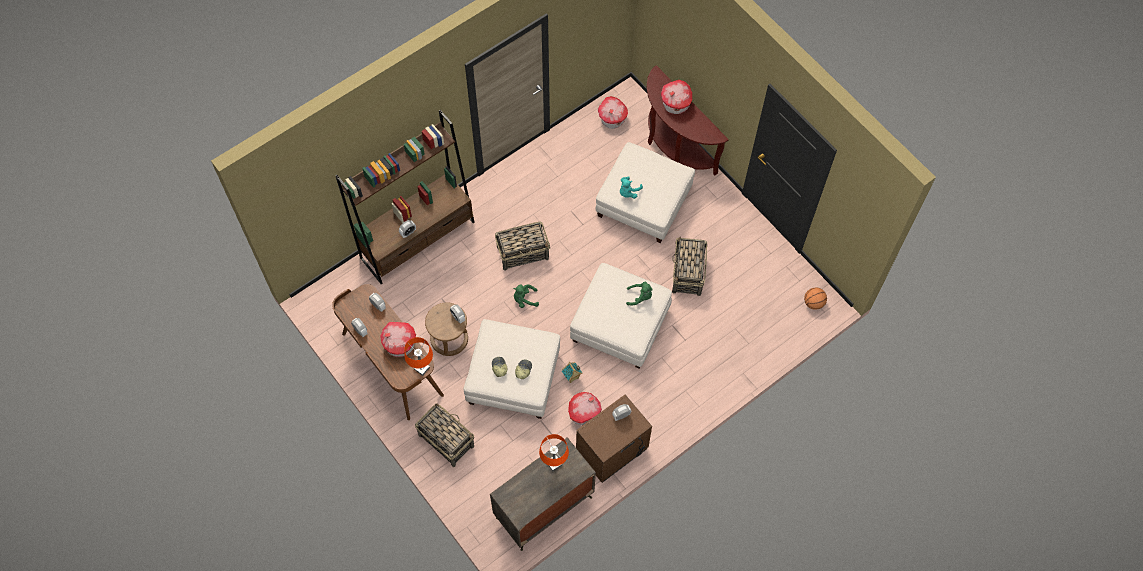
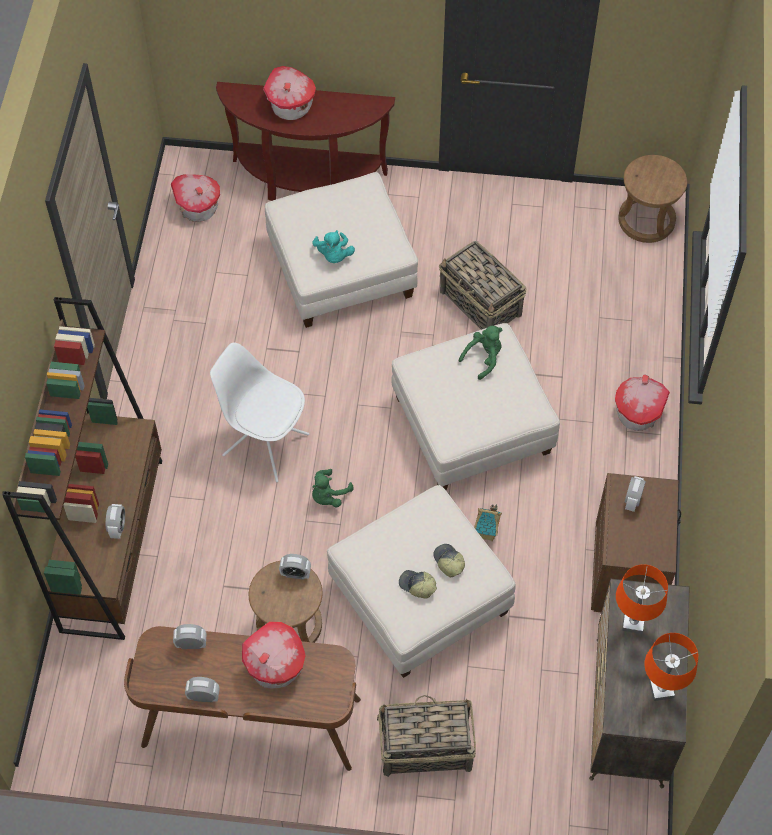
camera: 45 degrees left, 5 degrees down
orange table lamp [404,337,433,376] -> orange table lamp moved to [644,633,698,701]
basket [495,222,550,271] -> white chair [210,342,309,482]
toy house [568,392,602,426] -> toy house moved to [615,374,670,431]
basketball [804,288,827,310] -> brown stool [618,155,687,243]

